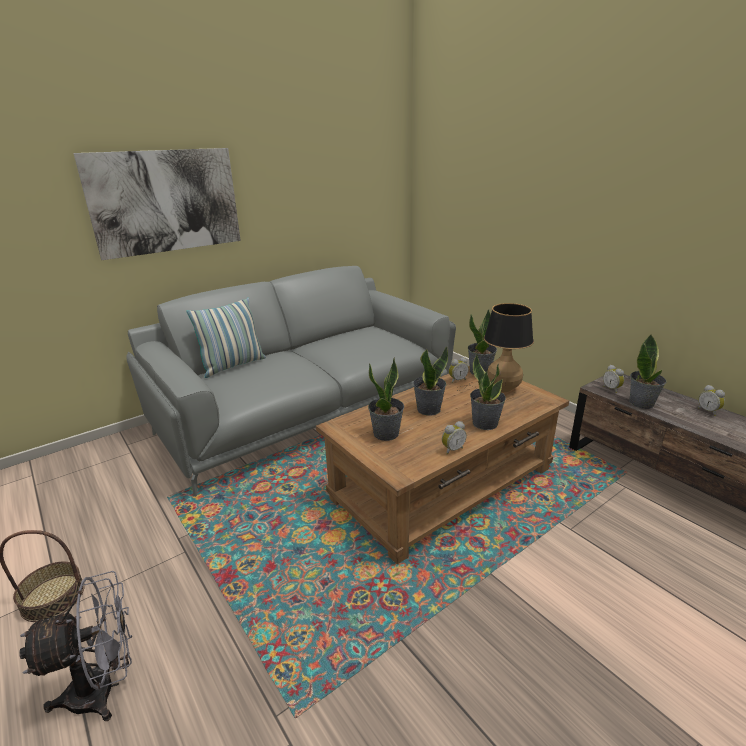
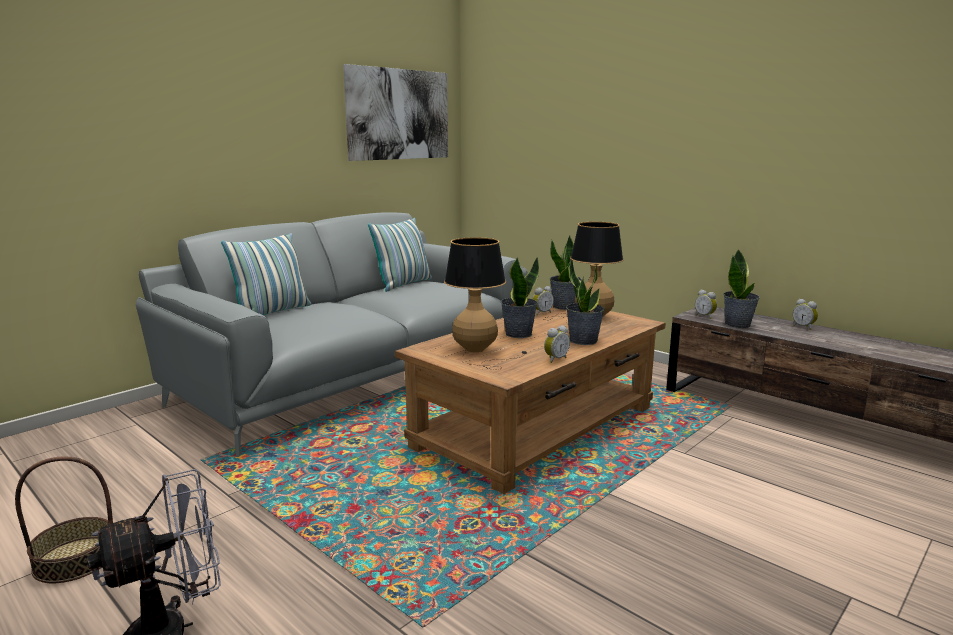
camera: 10 degrees left, 10 degrees down
picture [73,148,241,260] -> picture moved to [343,64,448,161]
potted plant [368,357,404,441] -> table lamp [444,237,527,370]
none -> pillow [368,218,432,292]

